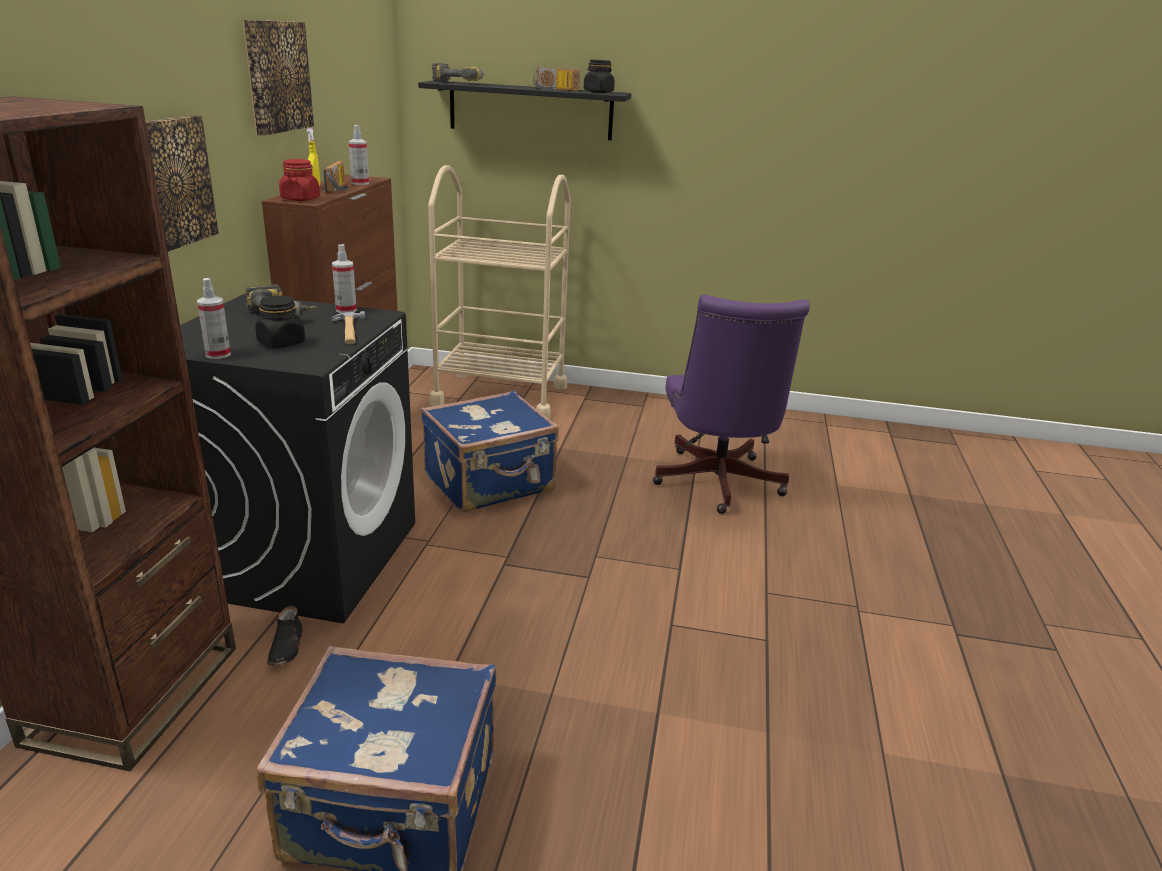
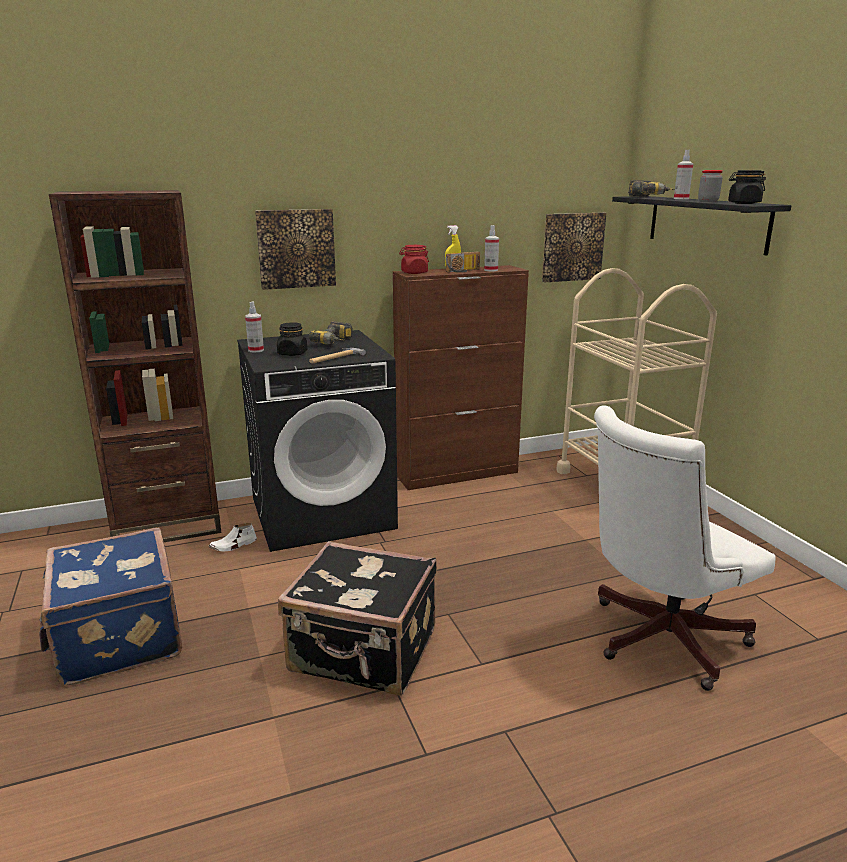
camera: 60 degrees right, 5 degrees down
picture [243,20,314,136] -> picture moved to [542,213,606,282]
black shoe [267,606,302,666] -> white shoe [209,523,257,552]
spray bottle [332,244,357,313] -> spray bottle moved to [674,149,693,199]
blue suitcase [421,390,559,513] -> none
radio [533,67,580,91] -> jar [698,170,723,202]
purple office chair [653,295,810,514] -> white office chair [594,405,776,691]
none -> black suitcase [278,541,437,696]

